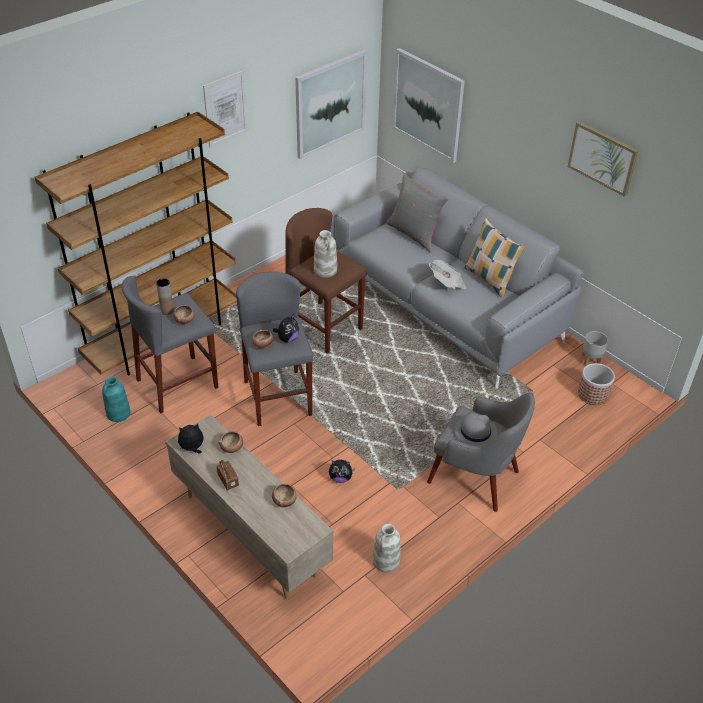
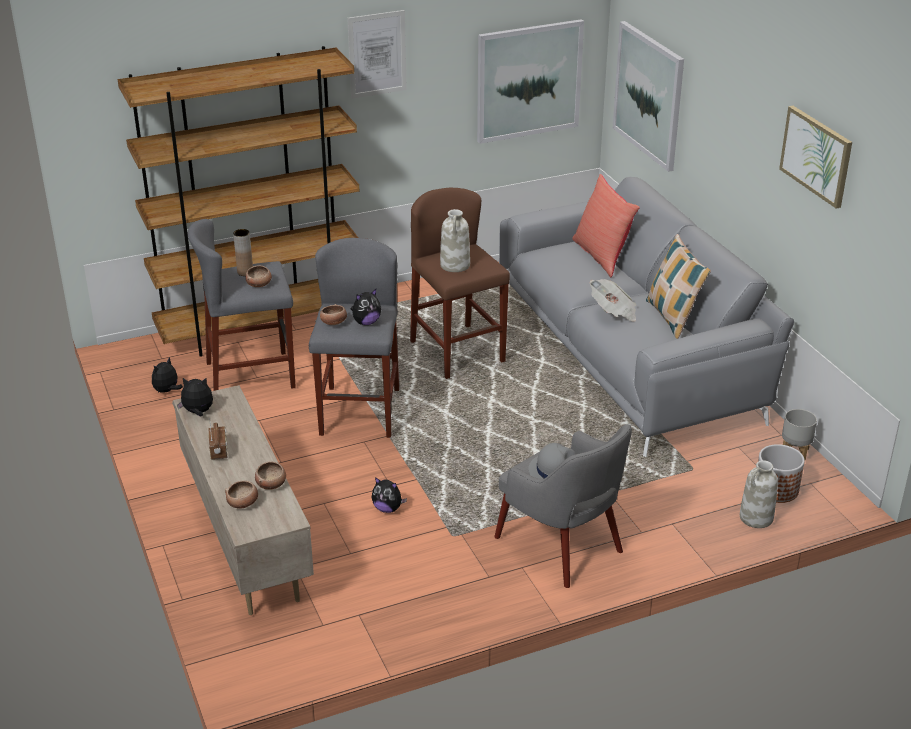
camera: 20 degrees right, 10 degrees down
turquoise vase [102,376,131,422] -> plush toy [152,357,183,393]
bowl [219,431,243,453] -> bowl moved to [225,481,258,509]
white vase [373,524,401,572] -> white vase moved to [740,460,778,528]
grey pillow [386,173,448,252] -> red pillow [572,174,640,277]

